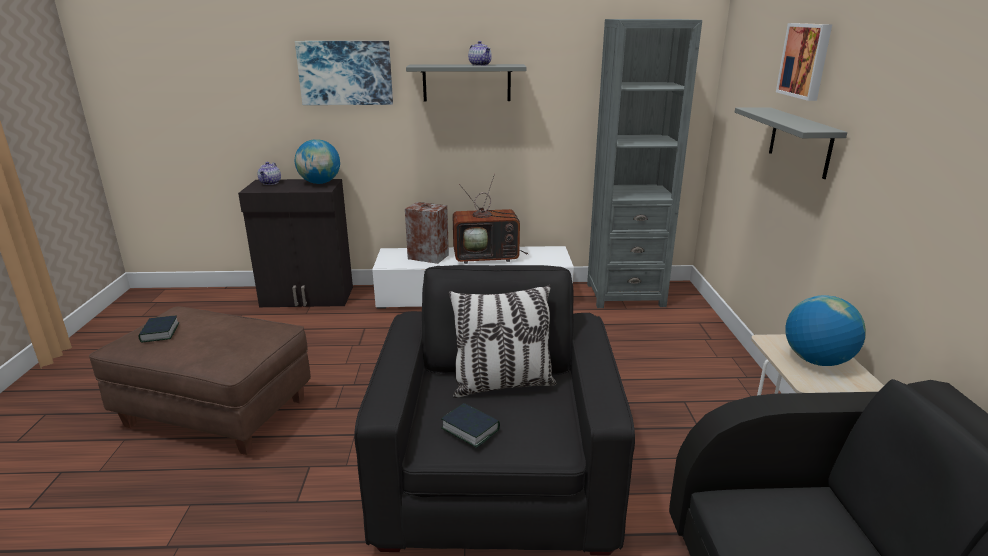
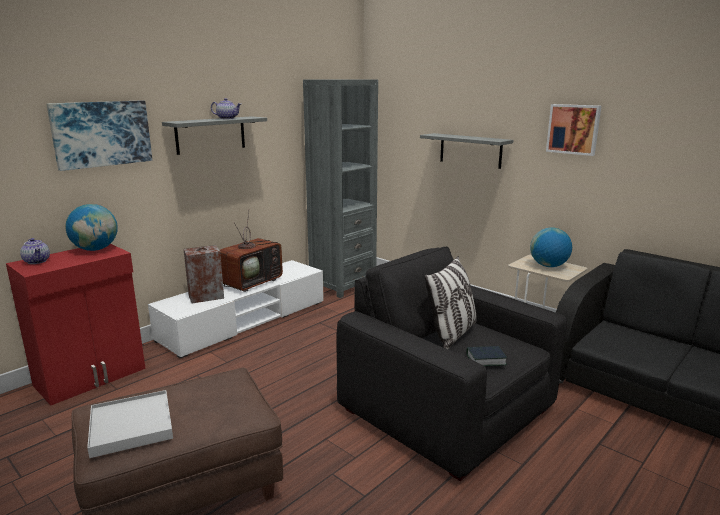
camera: 45 degrees left, 5 degrees down
book [139,315,179,343] -> white tray [87,390,173,458]
black cabinet [238,179,353,307] -> red cabinet [6,244,146,406]
picture [776,23,832,101] -> picture moved to [546,104,601,156]

